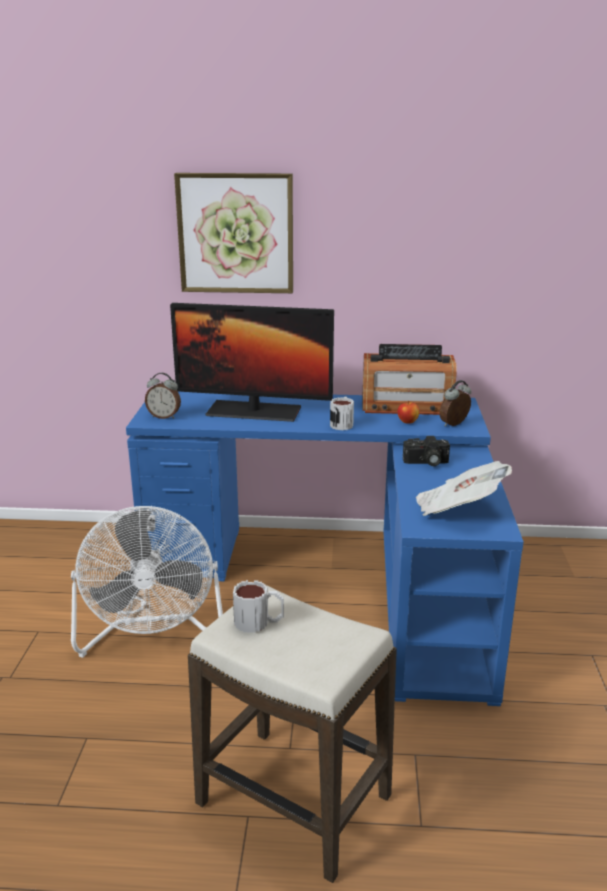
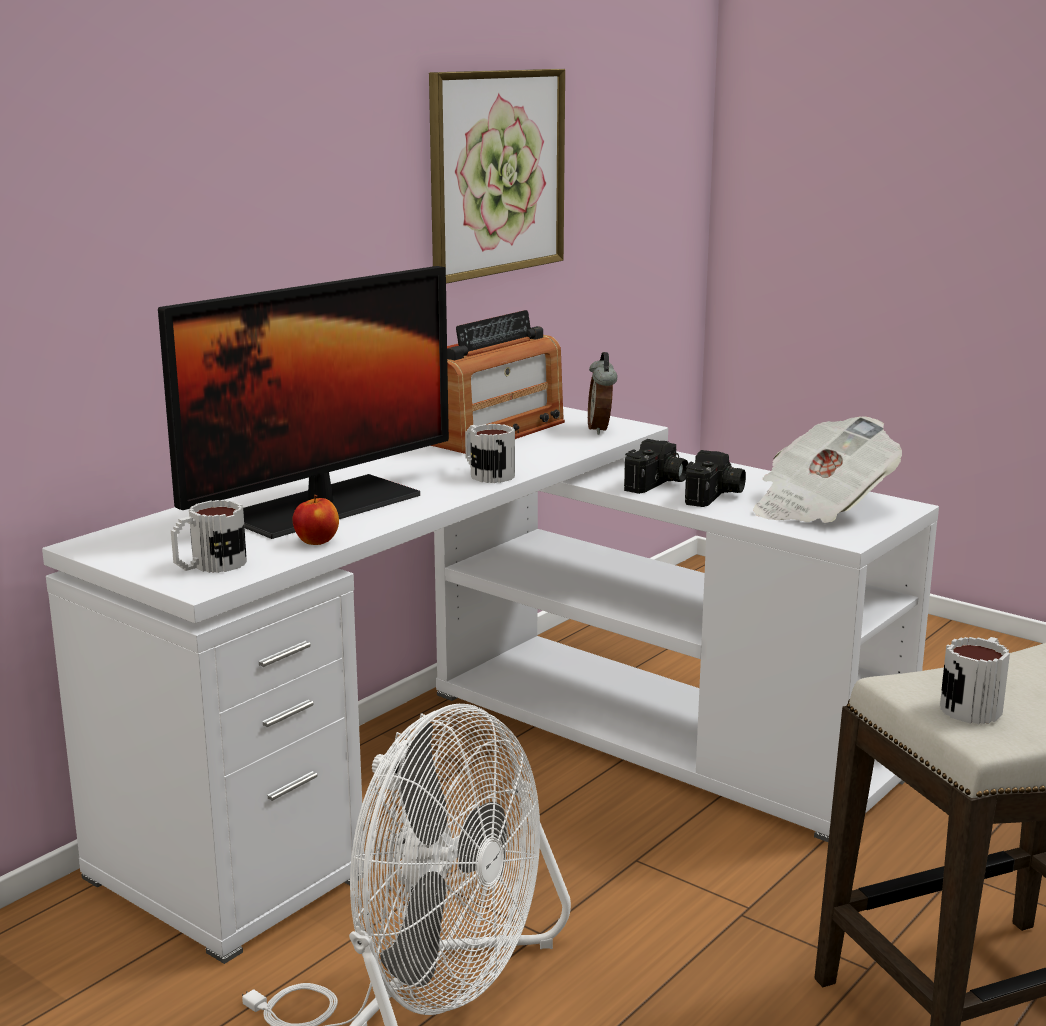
camera: 55 degrees left, 5 degrees down
blue desk [126,392,524,706] -> white desk [42,407,939,964]
alarm clock [145,373,181,419] -> mug [171,500,247,573]
picture [174,173,293,293] -> picture moved to [429,69,565,284]
apple [397,401,419,423] -> apple moved to [293,495,339,545]
none -> camera [685,450,746,507]

